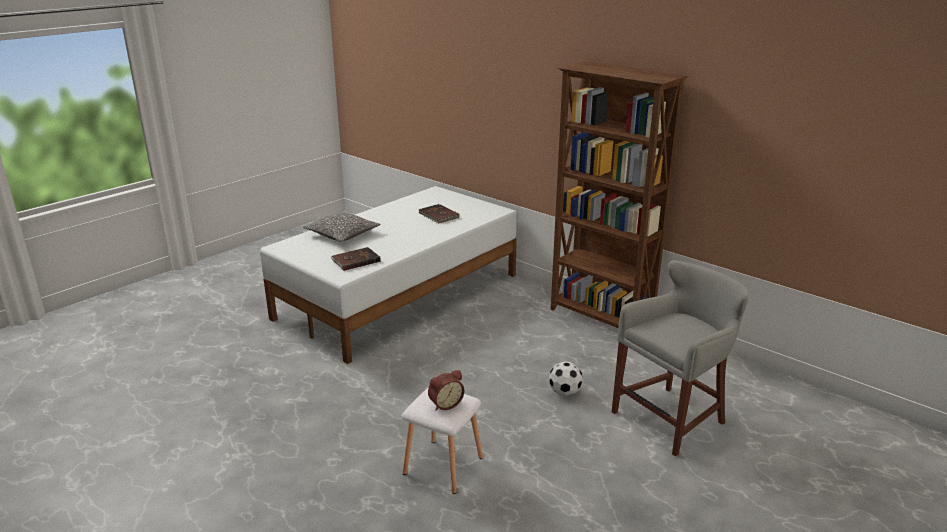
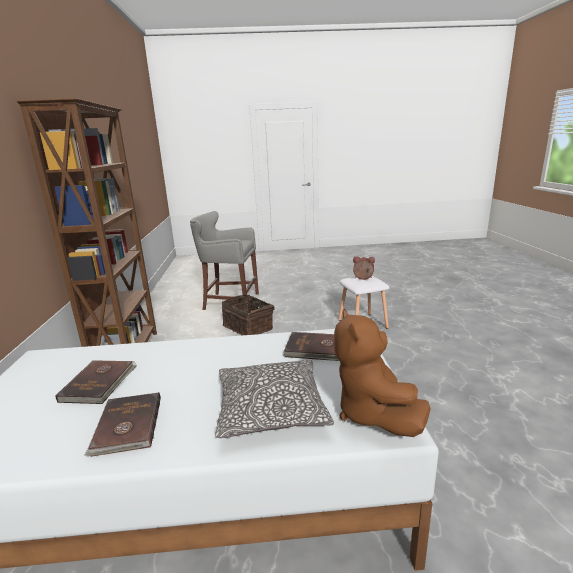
camera: 135 degrees left, 5 degrees down
football [549,362,583,396] -> basket [222,295,275,335]
none -> brown book [84,392,161,457]
none -> brown plush toy [334,309,431,437]

